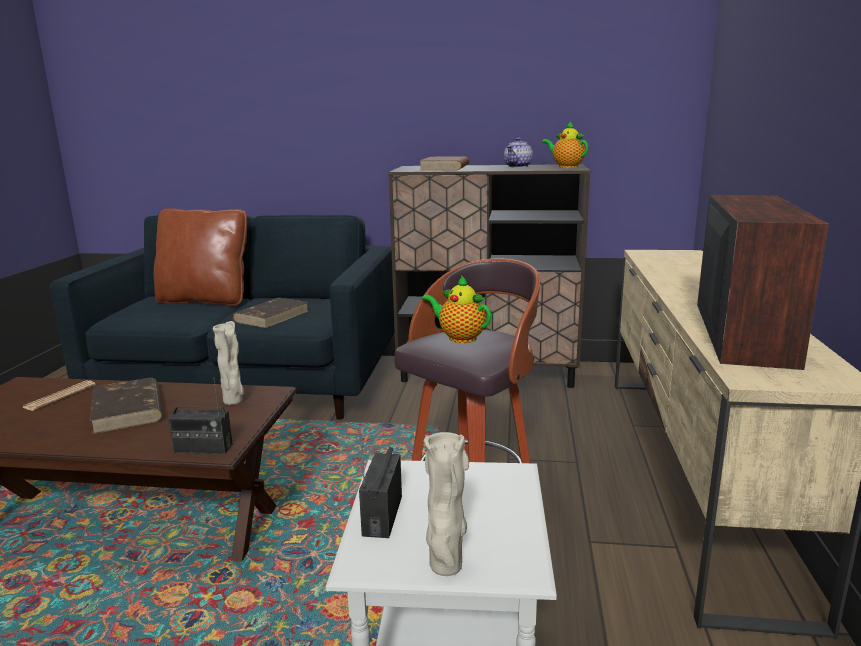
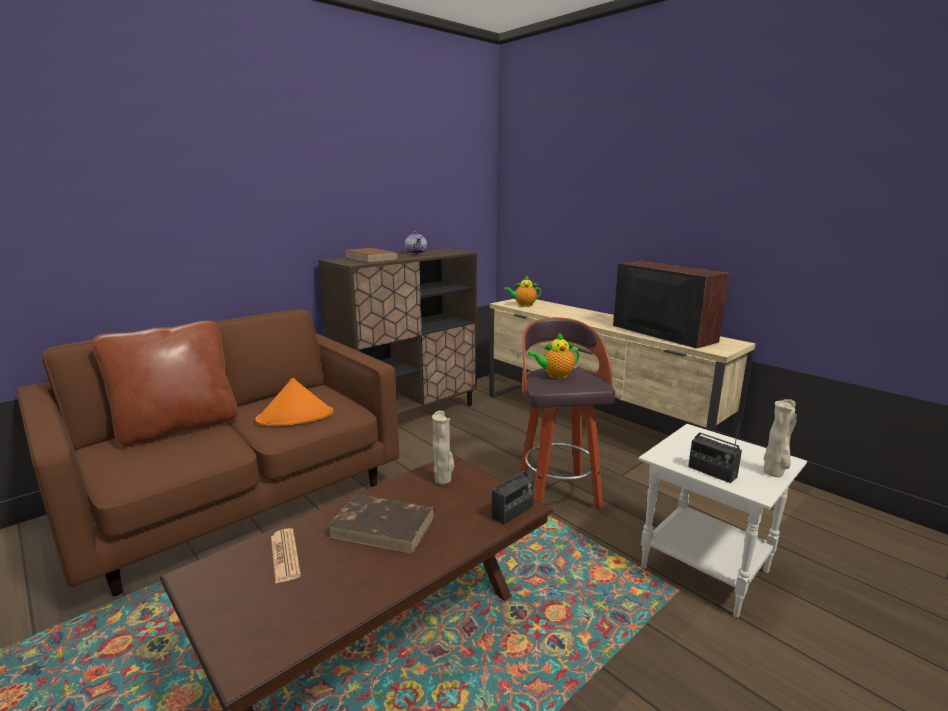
camera: 50 degrees left, 0 degrees up
blue sofa [50,215,395,419] -> brown sofa [16,309,399,596]
brown book [232,298,309,328] -> orange hat [255,378,334,426]
teapot [542,121,588,168] -> teapot moved to [504,275,541,307]

